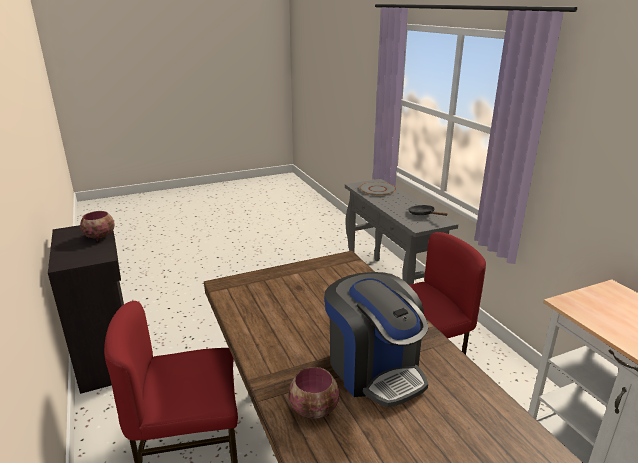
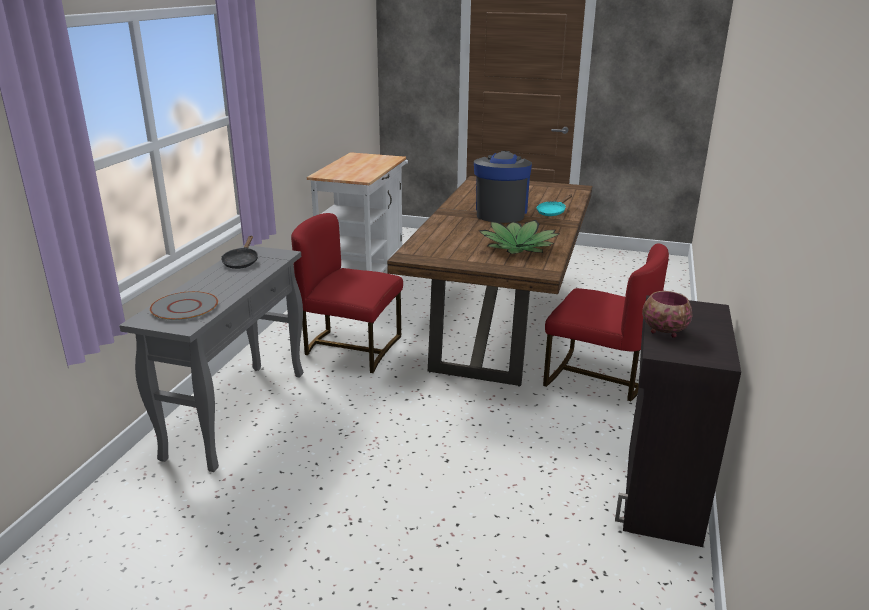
camera: 140 degrees left, 0 degrees up
bowl [288,367,339,419] -> turquoise frying pan [537,195,572,216]
none -> potted plant [479,220,559,254]

